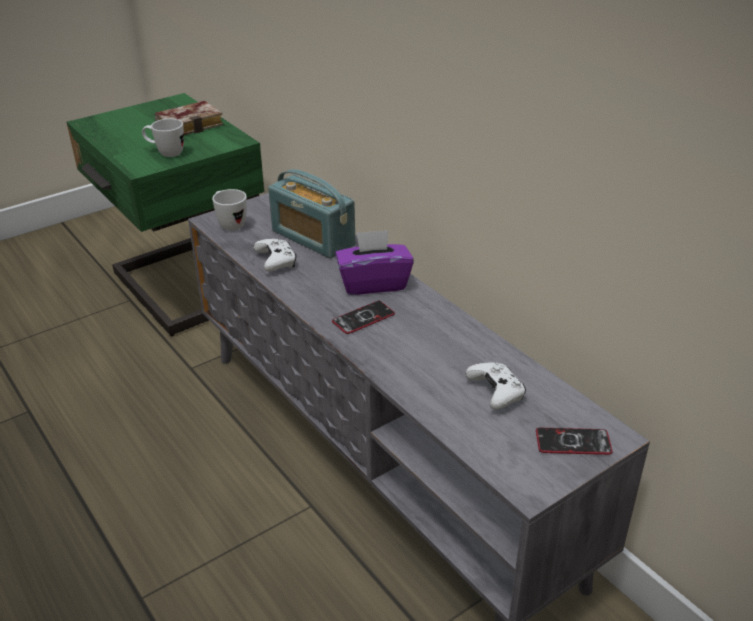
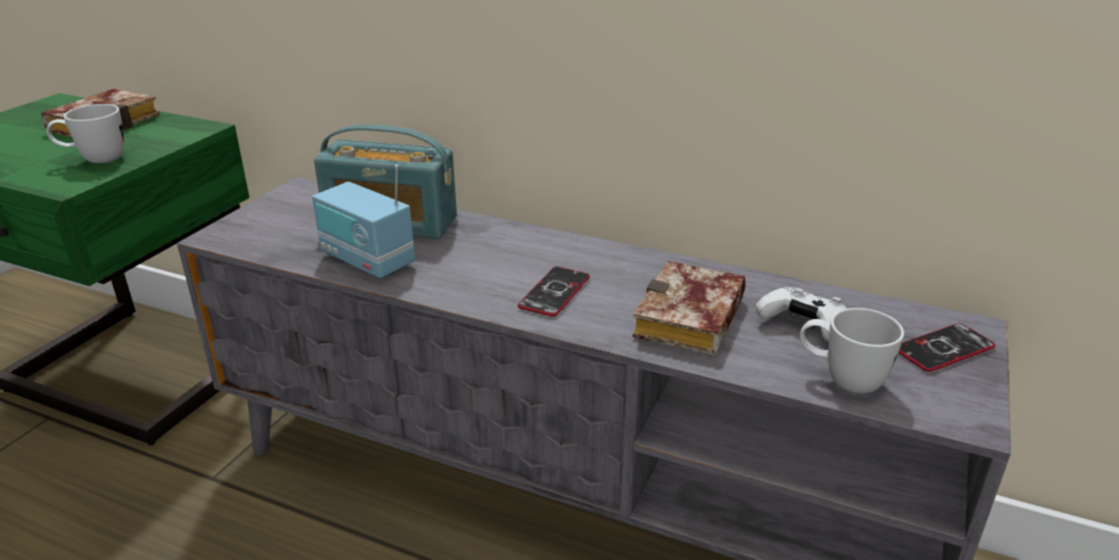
camera: 30 degrees left, 5 degrees down
white mug [212,189,247,231] -> white mug moved to [800,308,904,394]
white game controller [253,239,296,272] -> radio [312,165,415,279]
purple tissue box [335,230,414,295] -> none
none -> book [633,261,746,356]

